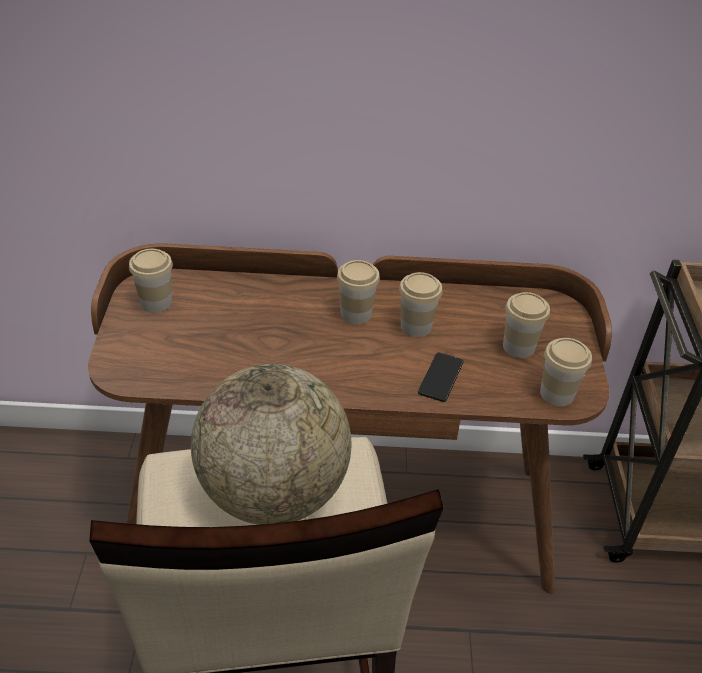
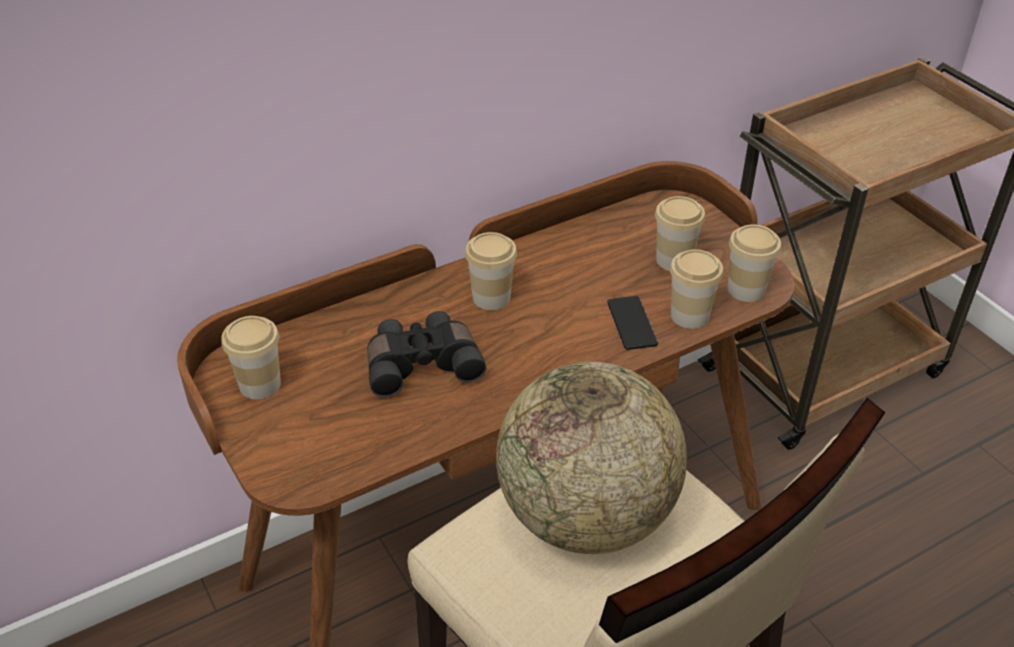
camera: 30 degrees left, 0 degrees up
cup [399,272,443,337] -> cup moved to [670,249,723,329]
none -> black binoculars [367,311,486,397]

